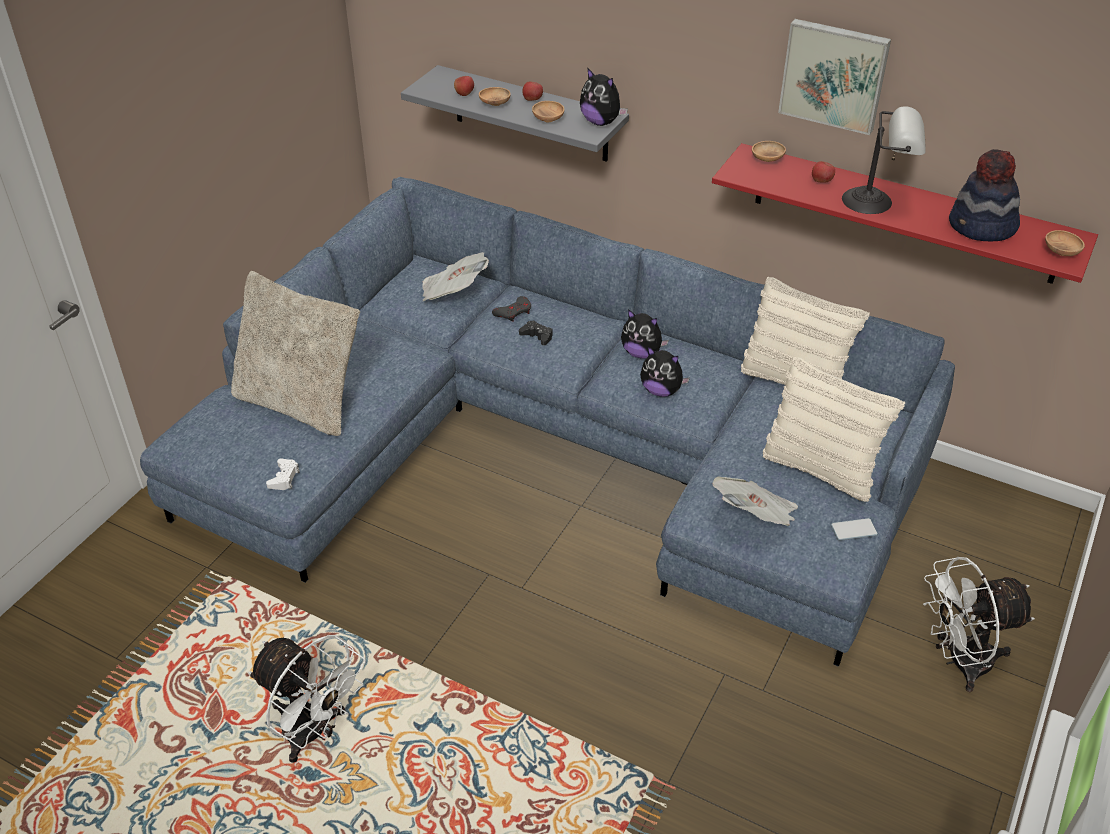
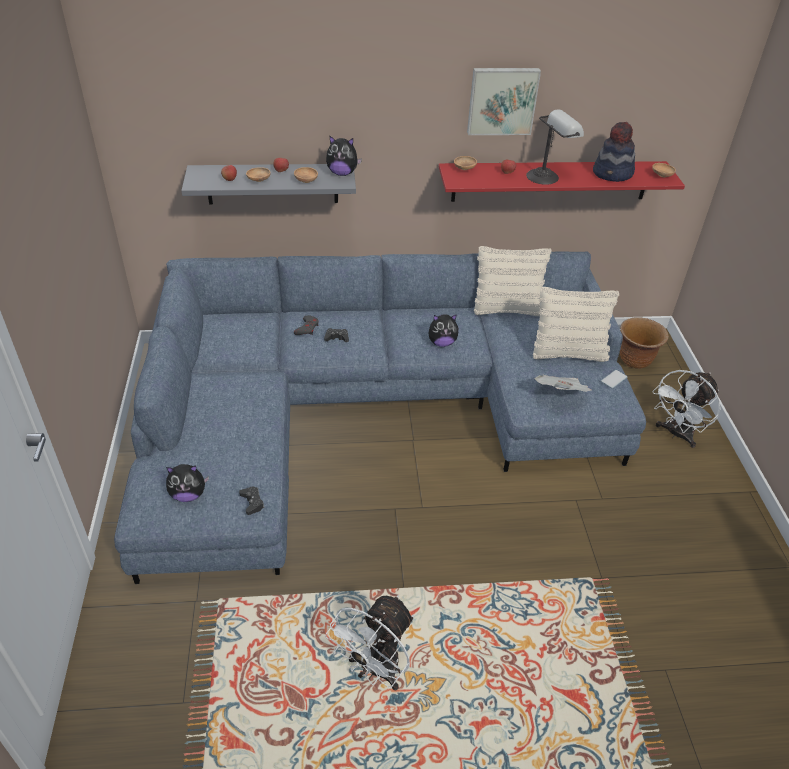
camera: 35 degrees left, 0 degrees up
beige pillow [231,271,360,436] -> none
white fan [249,635,366,763] -> white fan turned 120 degrees clockwise [325,595,414,690]
white game controller [266,459,300,490] -> black game controller [239,486,265,515]
newspaper [422,252,489,301] -> none
plush toy [621,309,669,358] -> plush toy moved to [166,464,209,502]
none -> brown planter [620,317,669,369]

